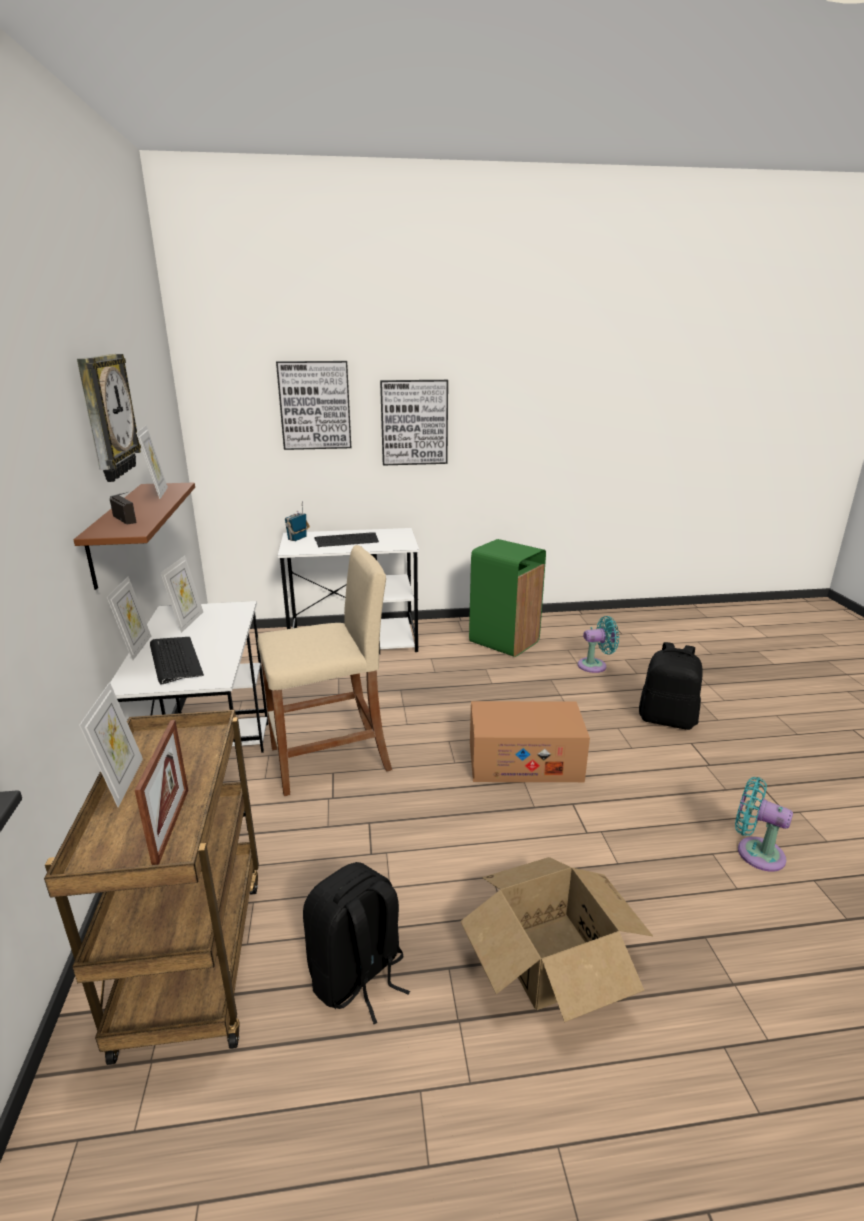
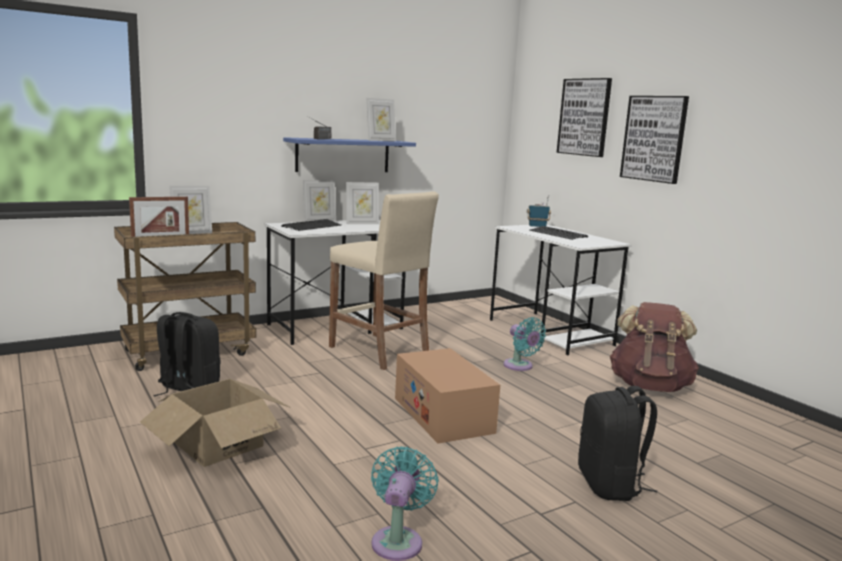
camera: 65 degrees right, 10 degrees down
brown shelf [74,483,195,590] -> blue shelf [283,137,416,172]
wall clock [77,354,141,482] -> none
green trash can [469,539,546,657] -> brown backpack [610,302,699,392]
turquoise fan [578,616,619,673] -> turquoise fan moved to [503,317,546,371]

